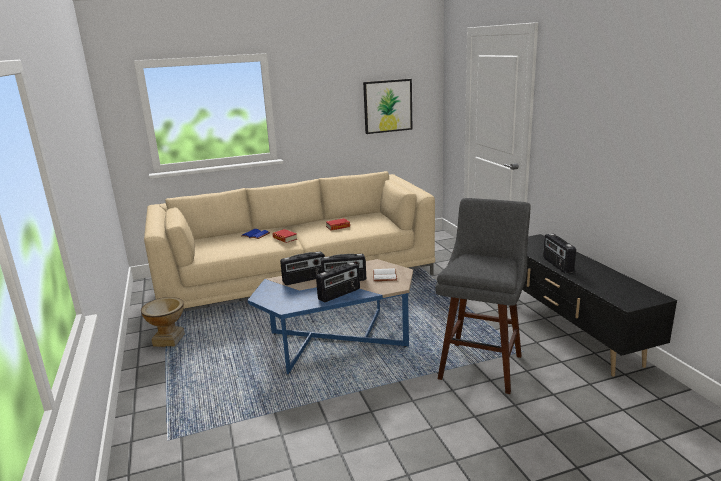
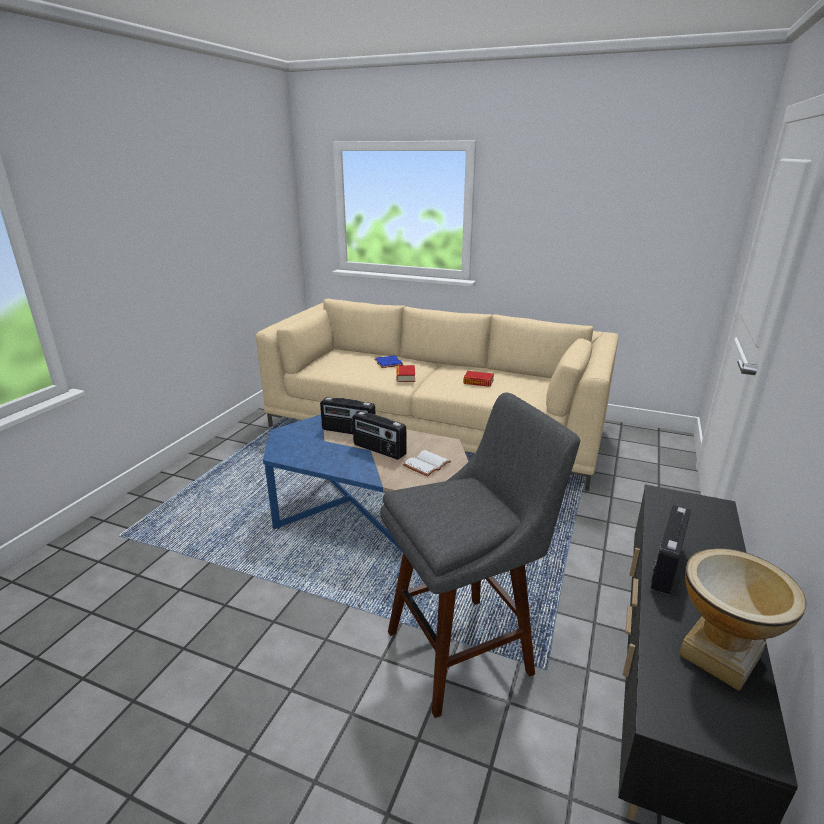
camera: 40 degrees right, 5 degrees up
vase [141,297,185,347] -> vase moved to [679,548,807,691]
radio [316,262,360,302] -> none
picture [363,79,412,134] -> none

